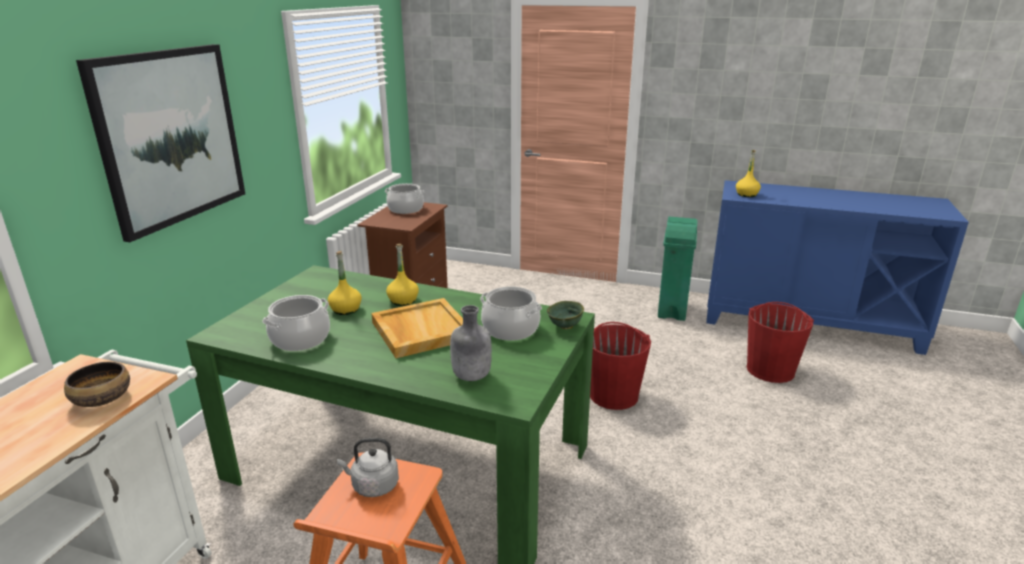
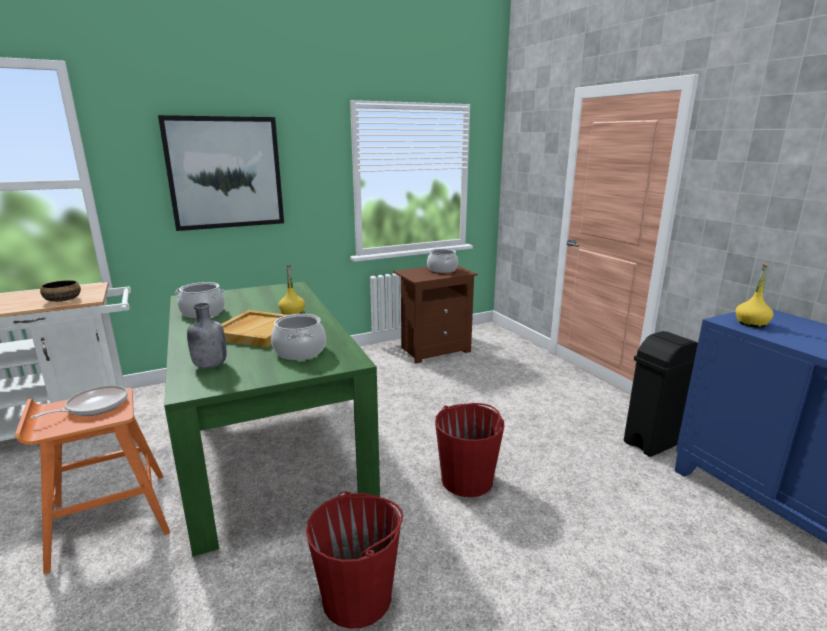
camera: 45 degrees right, 5 degrees down
yellow bottle [328,251,362,315] -> none
grey kettle [337,438,399,497] -> frying pan [31,385,128,418]
green bowl [547,301,584,329] -> none
green trash can [658,217,698,321] -> black trash can [624,331,698,457]
red bucket [747,302,814,383] -> red bucket moved to [306,491,403,629]

